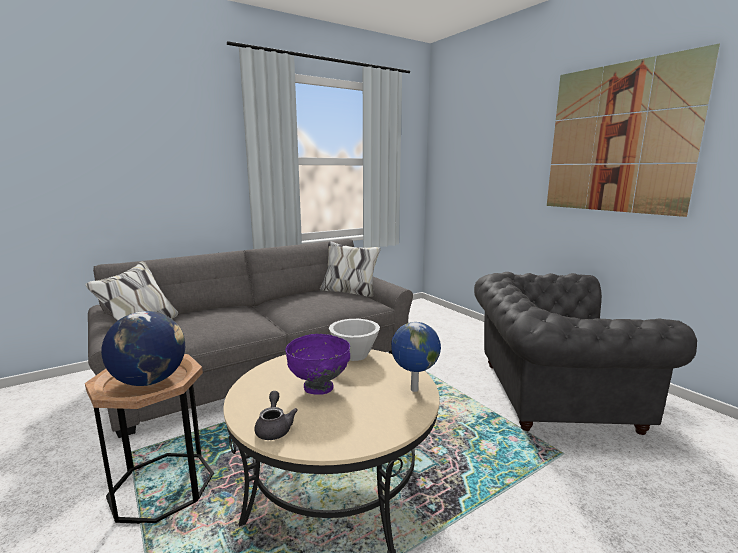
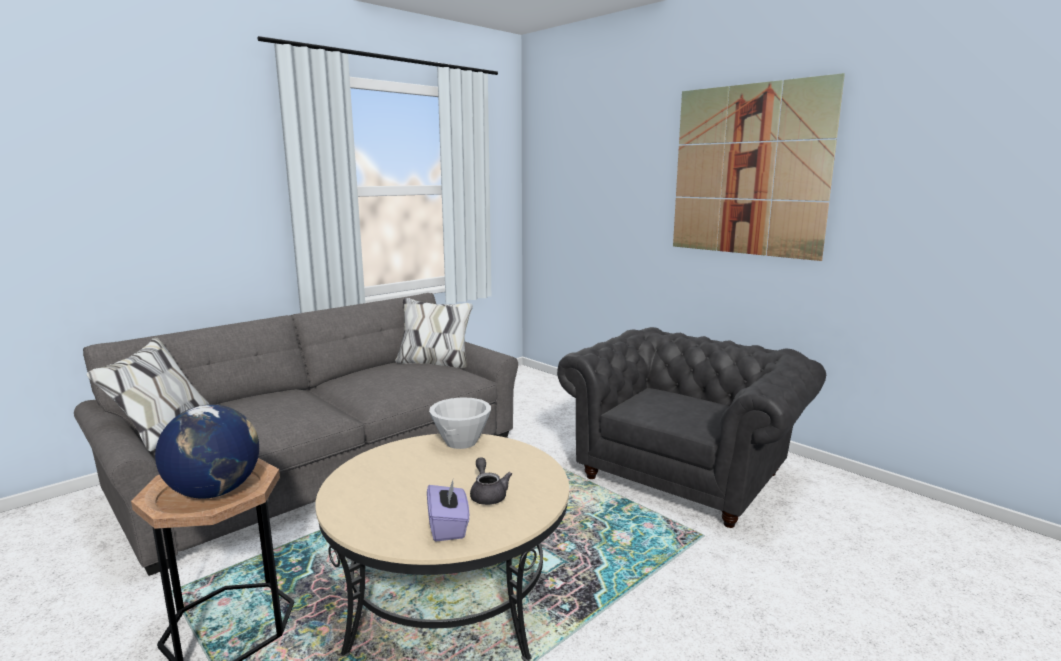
camera: 10 degrees left, 0 degrees up
grey teapot [254,391,298,440] -> grey teapot moved to [470,457,512,505]
purple bowl [285,334,350,395] -> none
globe [391,322,441,392] -> none
grey armchair [474,272,697,435] -> grey armchair turned 135 degrees clockwise [557,327,826,528]
none -> purple tissue box [427,480,469,541]

